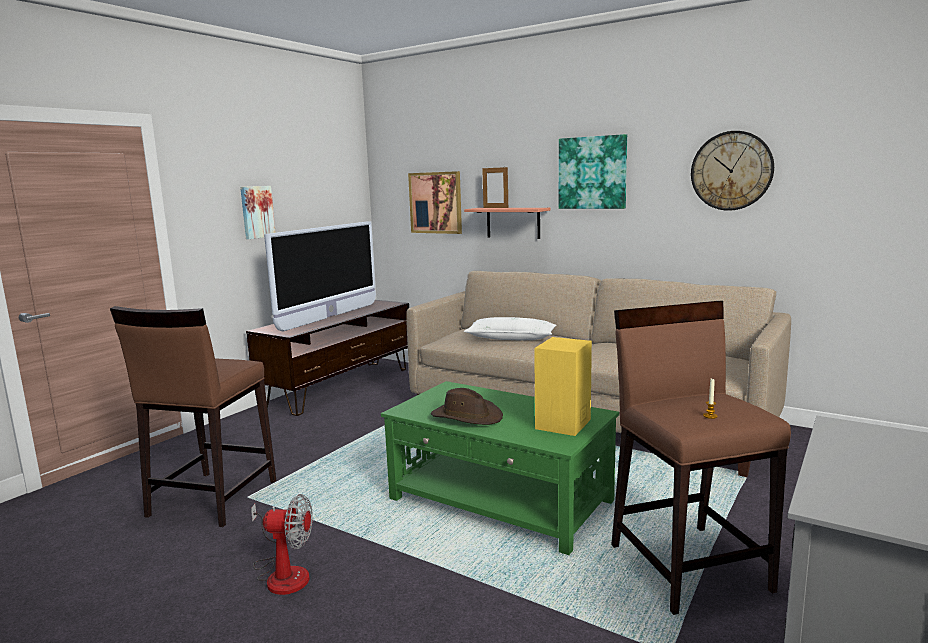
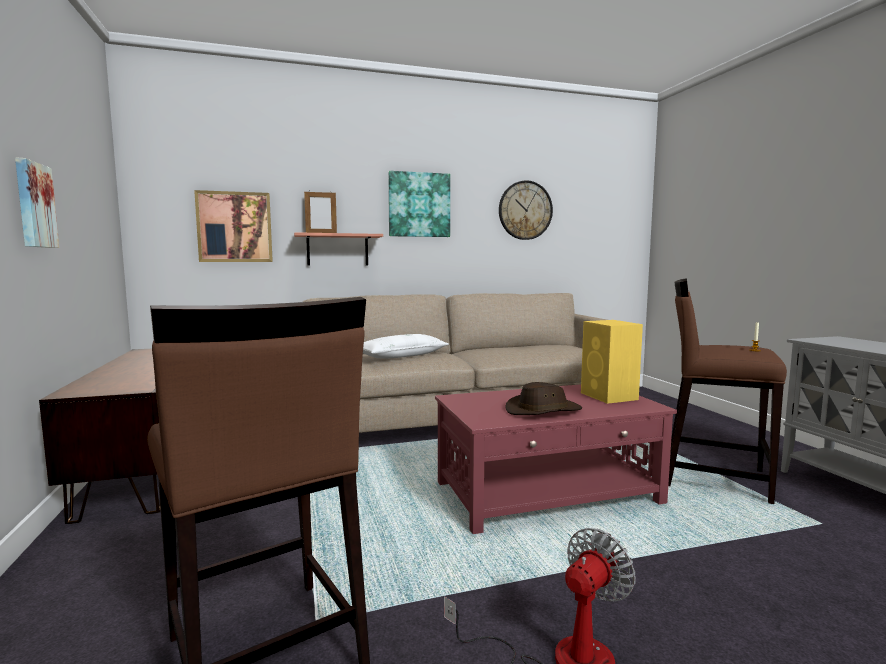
camera: 50 degrees left, 5 degrees down
television [264,221,376,331] -> none
green coffee table [381,381,619,555] -> red coffee table [435,384,677,534]

